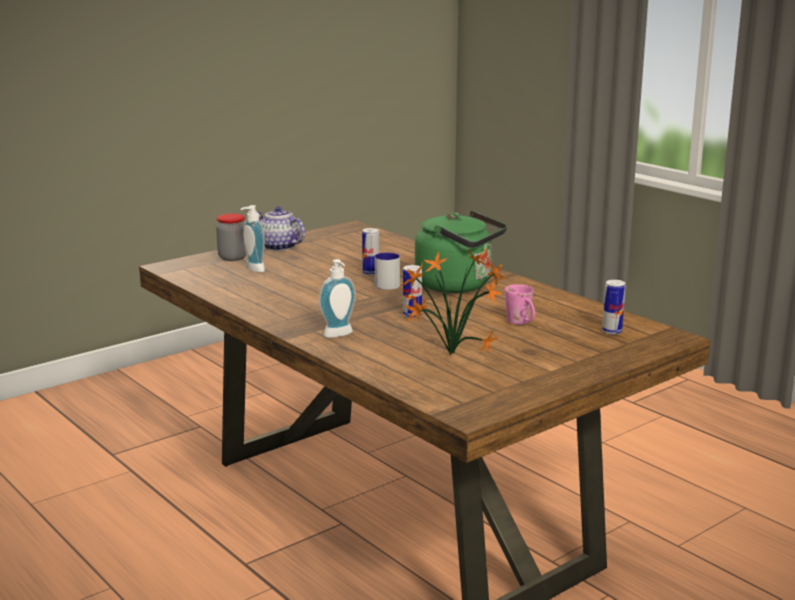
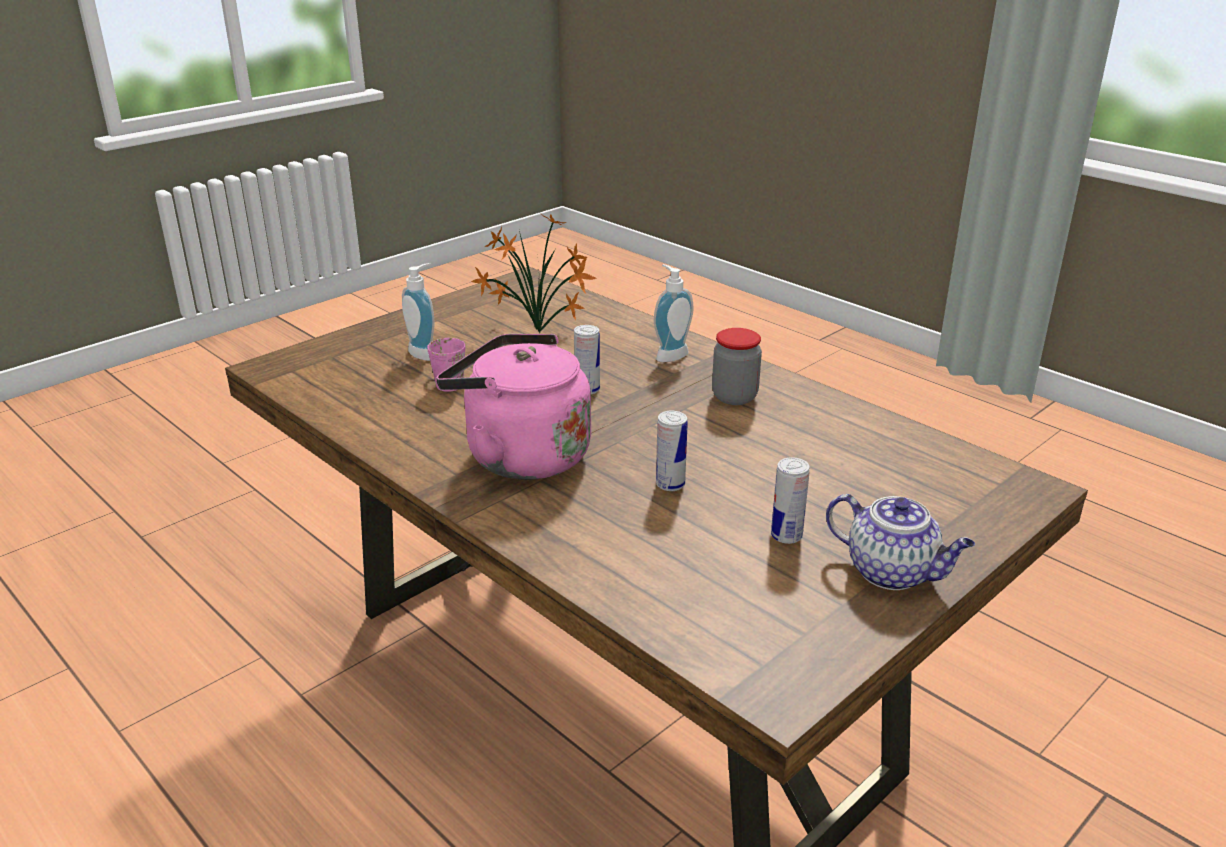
camera: 175 degrees right, 10 degrees up
jar [216,214,246,261] -> jar moved to [712,328,762,405]
soap dispenser [241,205,265,273] -> soap dispenser moved to [402,263,435,361]
mug [375,252,400,290] -> none
green kettle [415,210,507,293] -> pink kettle [436,334,591,480]
can [602,280,625,335] -> can moved to [771,457,810,544]

